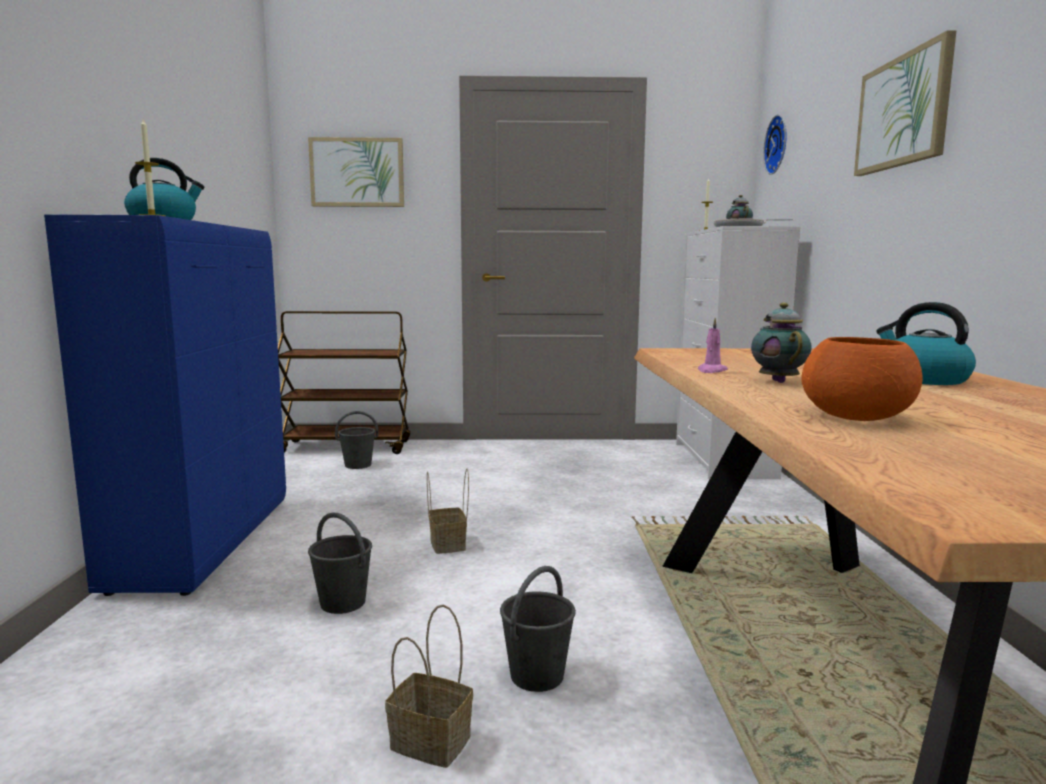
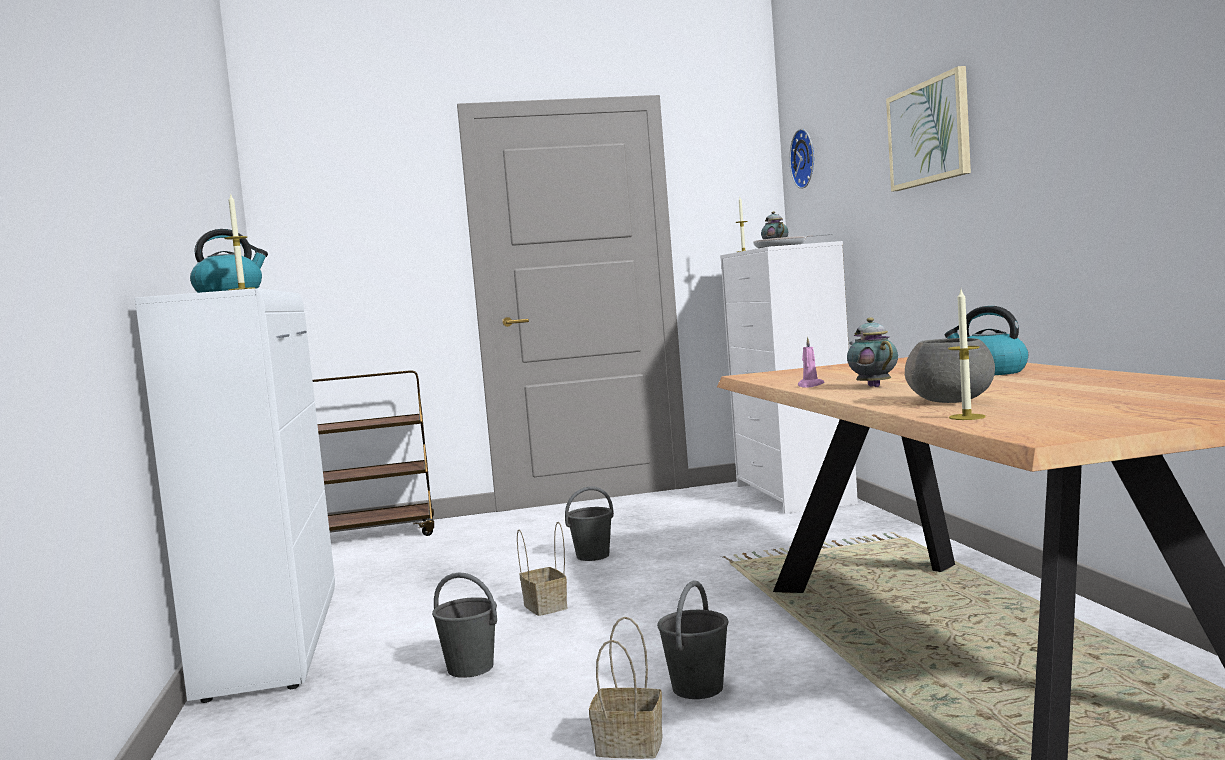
camera: 10 degrees left, 5 degrees down
blue cabinet [44,215,286,596] -> white cabinet [135,288,335,703]
picture [308,137,404,207] -> none
grey bucket [335,411,379,469] -> grey bucket moved to [565,486,614,561]
orange bowl [801,337,923,421] -> grey bowl [905,338,995,403]
none -> candle [948,290,985,420]

